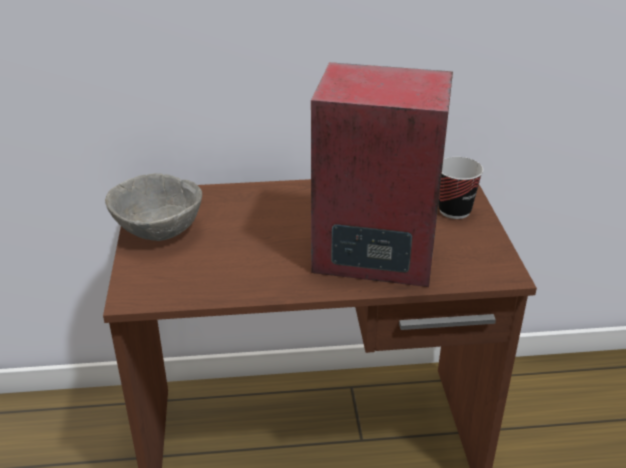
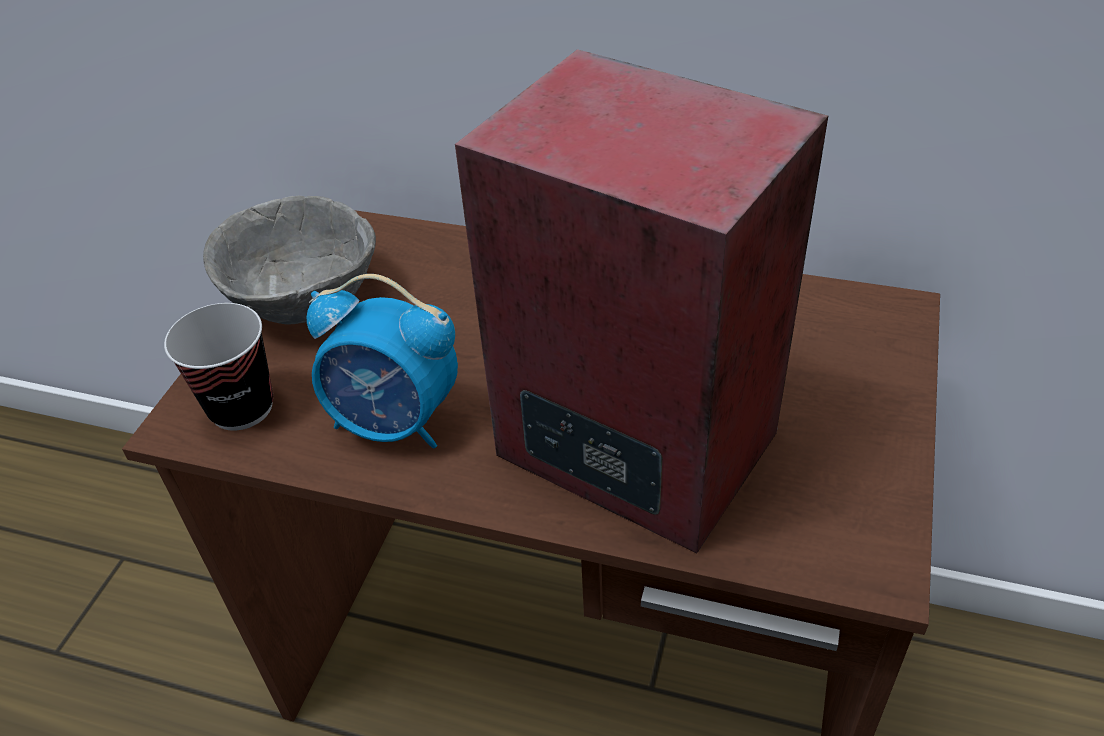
camera: 25 degrees right, 10 degrees up
cup [439,157,483,219] -> cup moved to [164,303,273,431]
none -> alarm clock [307,274,458,449]

